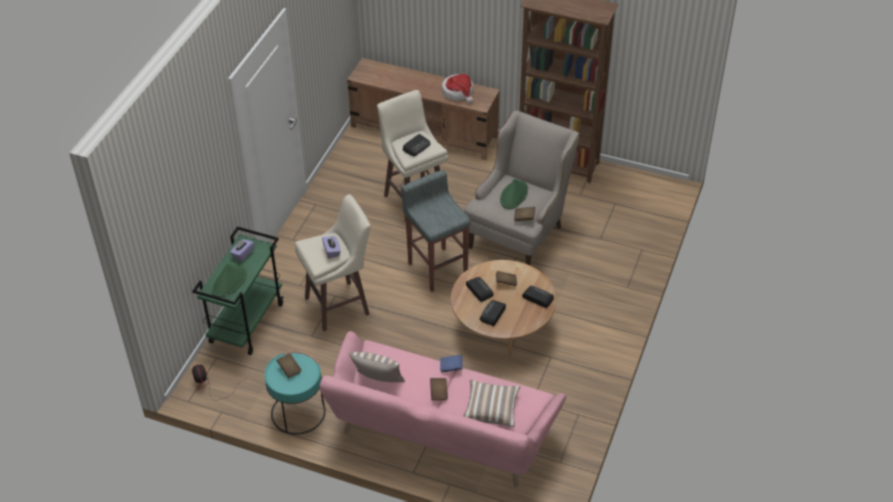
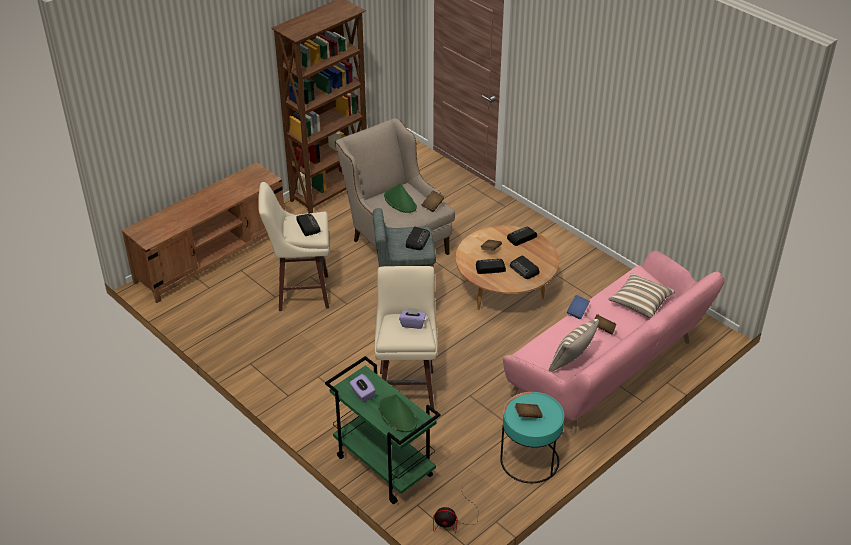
camera: 65 degrees left, 5 degrees down
hat [441,74,474,104] -> none
none -> radio [406,227,430,250]

